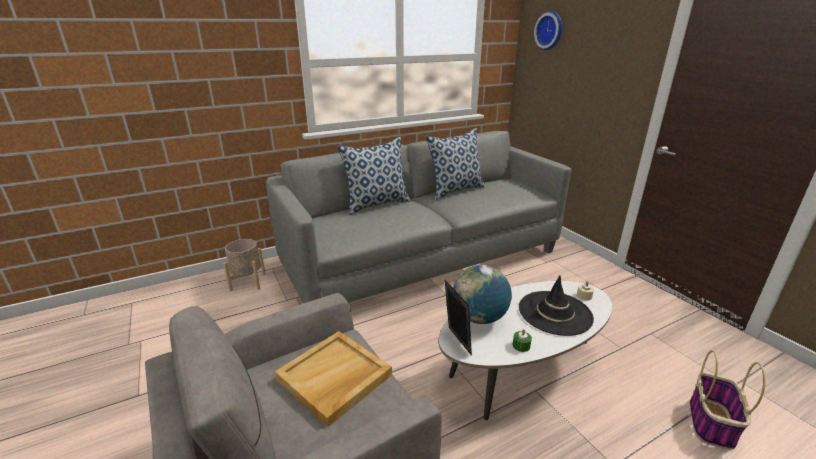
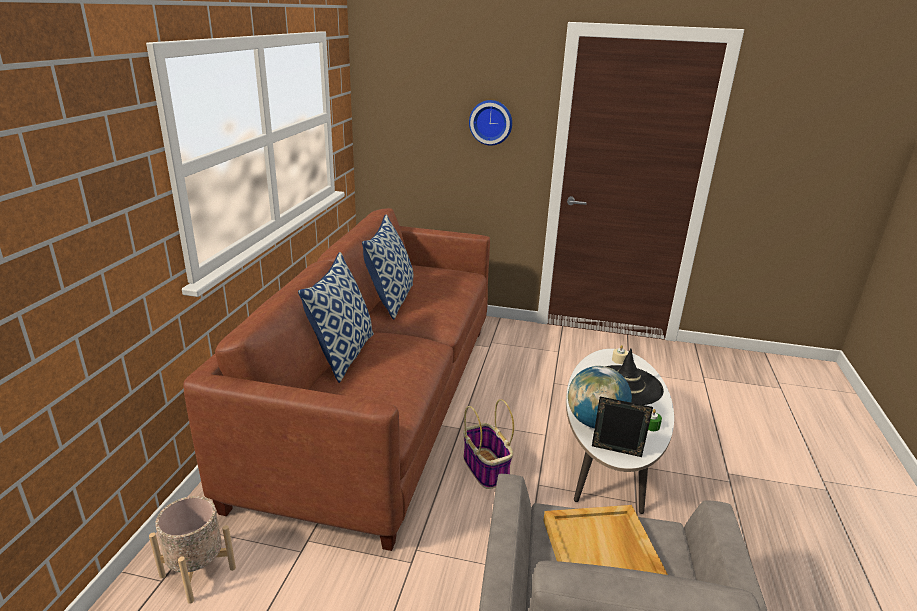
camera: 50 degrees left, 0 degrees up
grey sofa [266,131,571,304] -> brown sofa [183,208,490,551]
wall clock [534,11,562,50] -> wall clock moved to [469,100,512,145]
basket [690,350,766,450] -> basket moved to [463,399,514,489]

